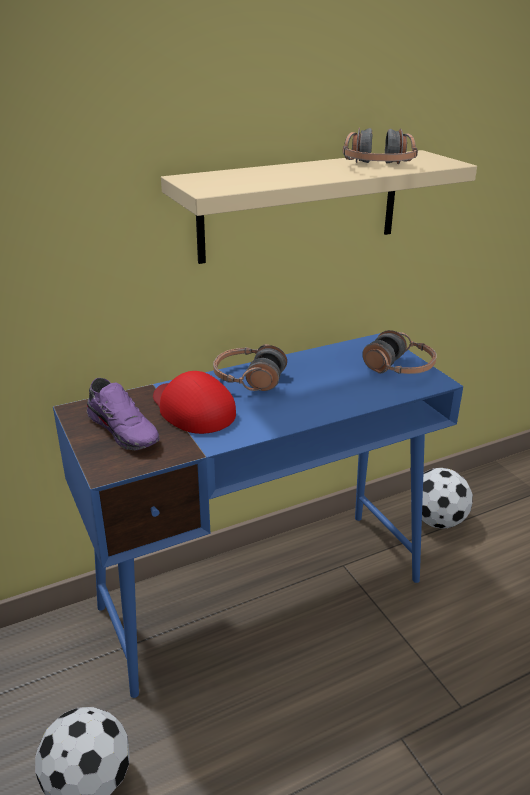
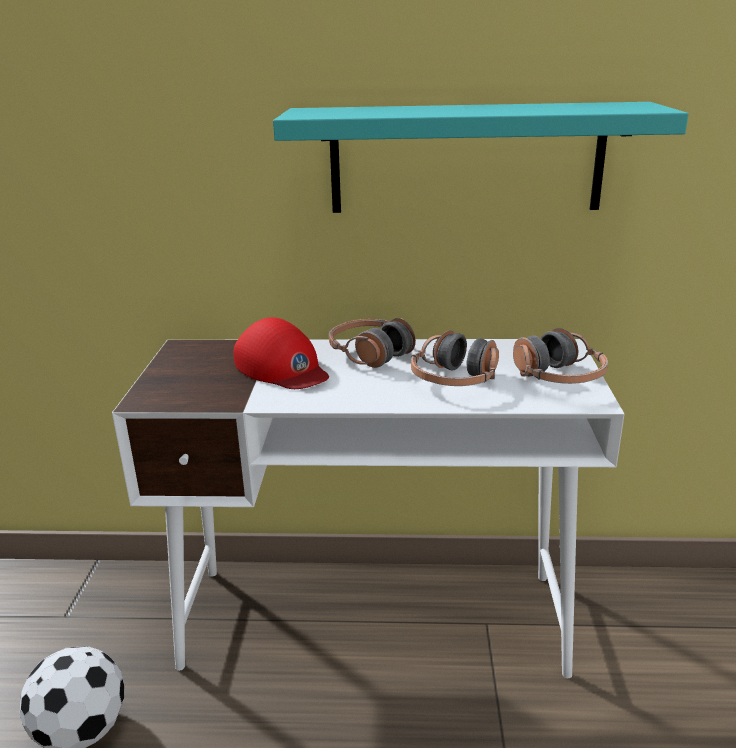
camera: 30 degrees right, 5 degrees down
blue desk [53,333,463,698] -> white desk [112,339,625,678]
purple shoe [87,378,159,450] -> none
red cap [153,371,236,434] -> red cap turned 150 degrees clockwise [234,317,329,389]
beige shelf [161,150,477,264] -> turquoise shelf [273,102,688,213]
headphones [343,128,418,164] -> headphones moved to [411,330,499,386]
football [422,468,473,529] -> none

